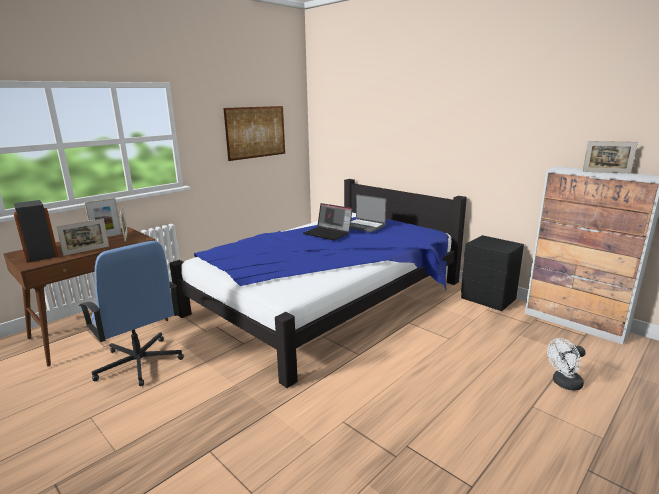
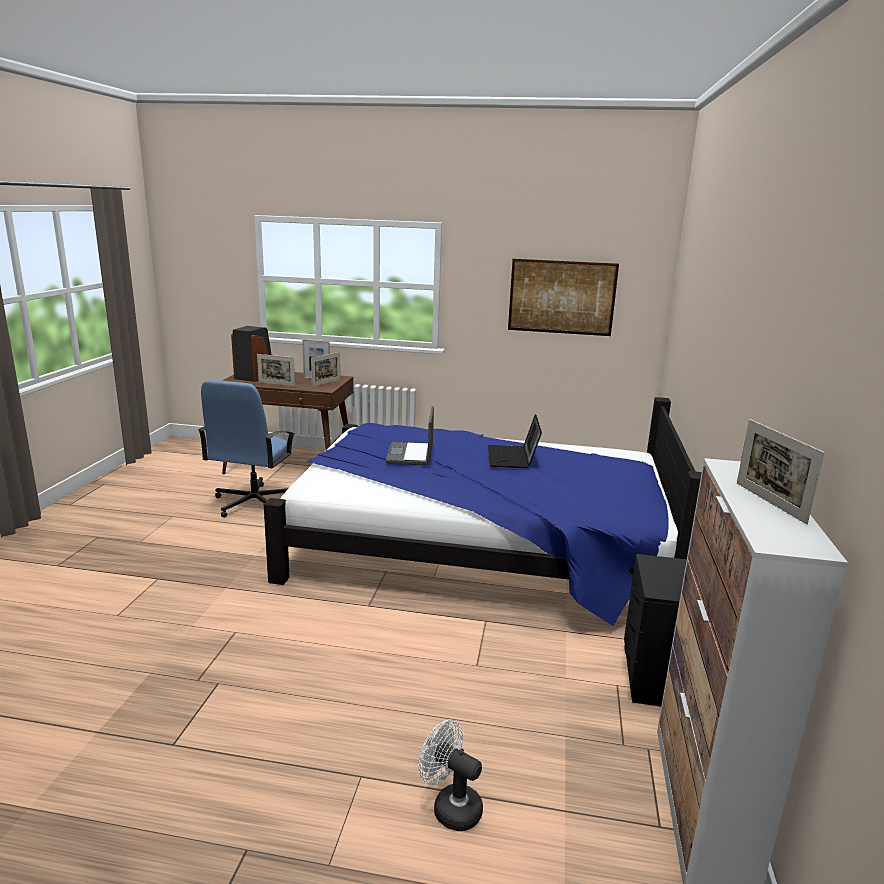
camera: 55 degrees right, 0 degrees up
laptop [350,194,387,232] -> laptop moved to [386,406,434,465]

